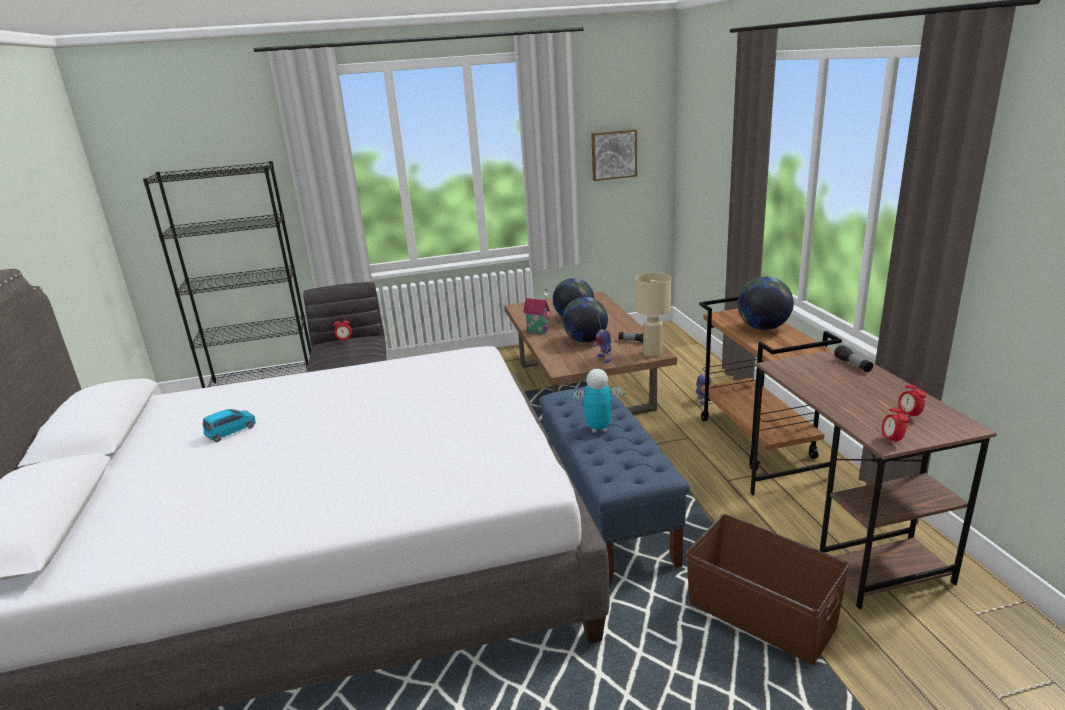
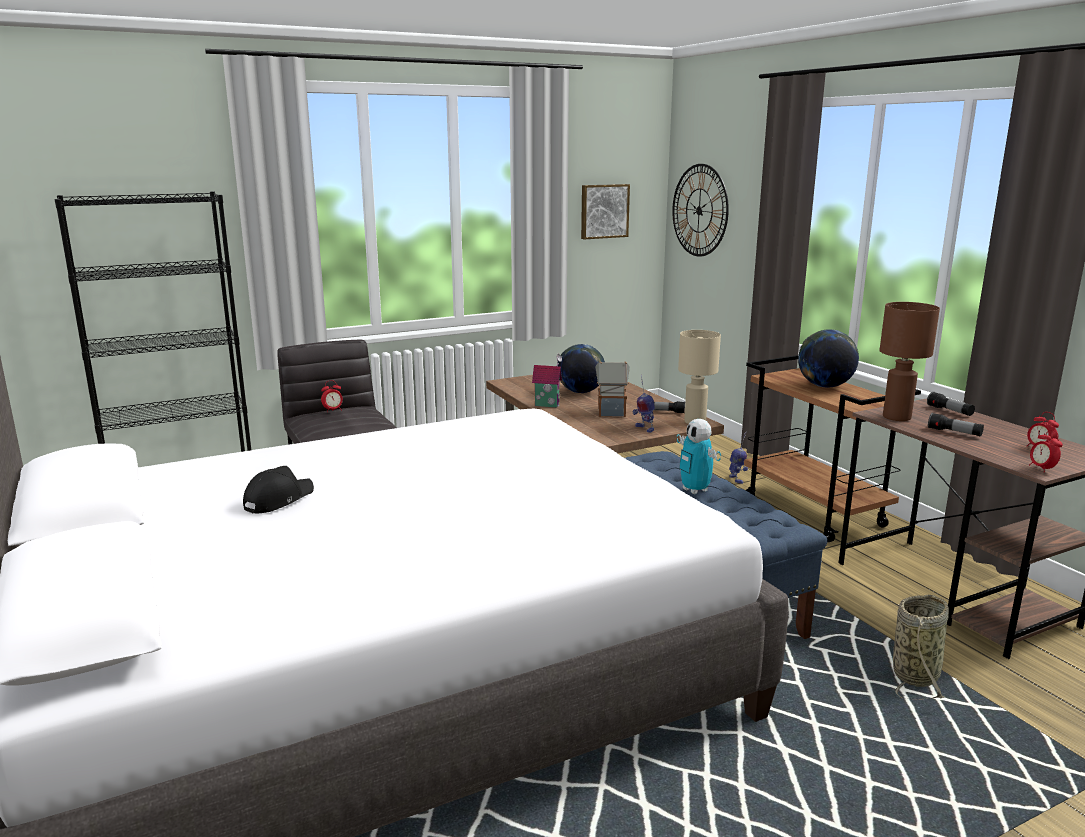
camera: 15 degrees left, 5 degrees down
blue toy car [203,409,256,442] -> black cap [243,466,314,514]
globe [562,297,608,343] -> toy house [595,361,630,417]
toy robot [569,369,626,432] -> toy robot turned 105 degrees counterclockwise [677,419,721,494]
brown storage box [686,514,850,665] -> basket [893,595,949,700]
none -> wall clock [672,164,729,257]
none -> brown table lamp [879,302,940,421]
none -> flashlight [928,413,984,436]

